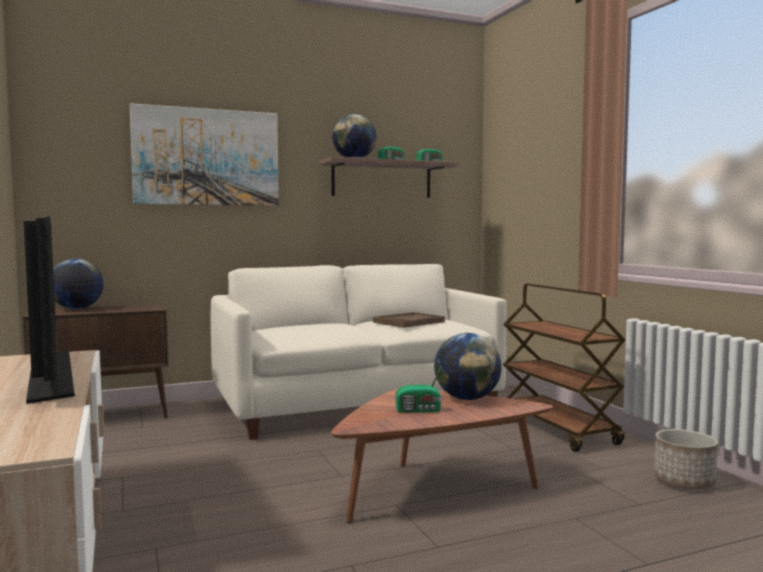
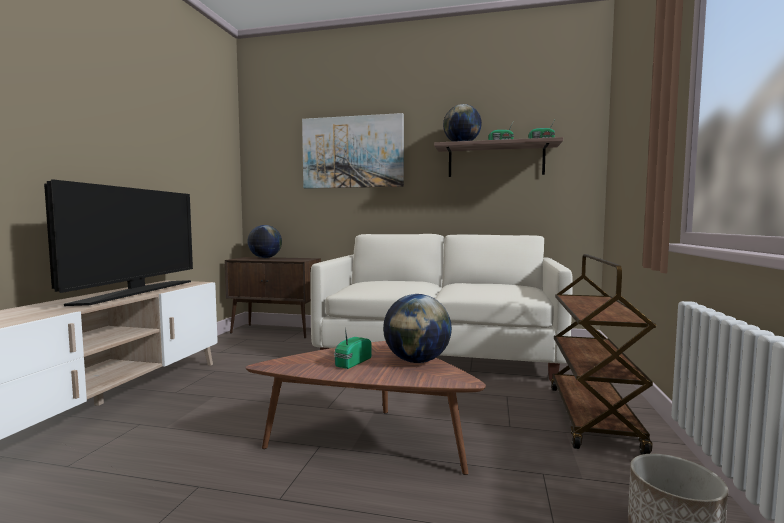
camera: 35 degrees right, 0 degrees up
brown tray [373,312,445,328] -> none
radio [395,365,442,413] -> radio turned 90 degrees clockwise [334,327,372,369]

